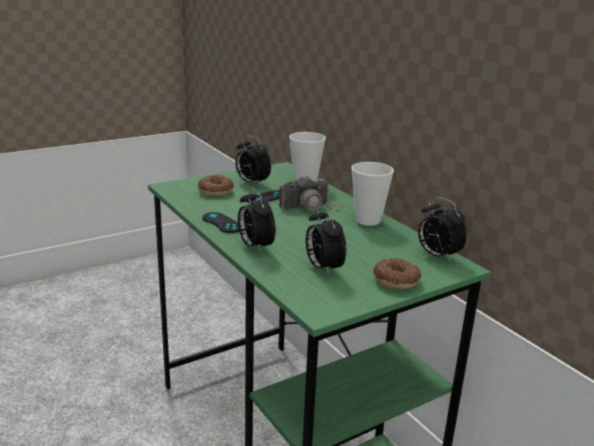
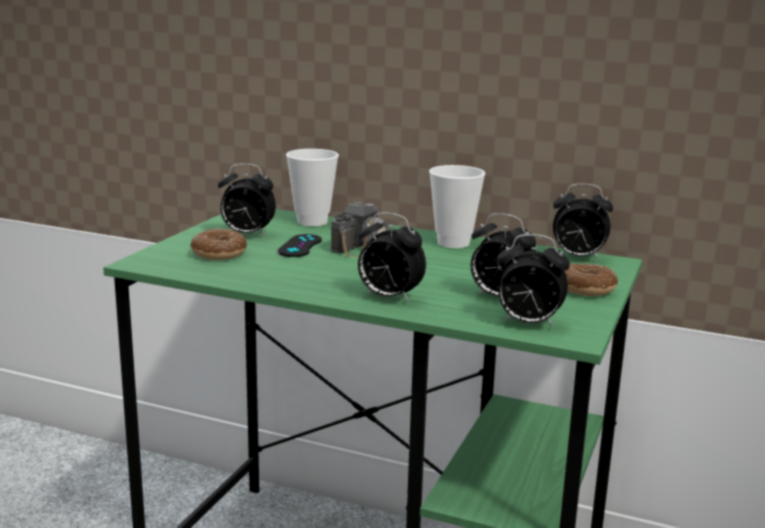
camera: 35 degrees left, 5 degrees down
black game controller [202,212,239,233] -> none
none -> alarm clock [497,234,570,328]

